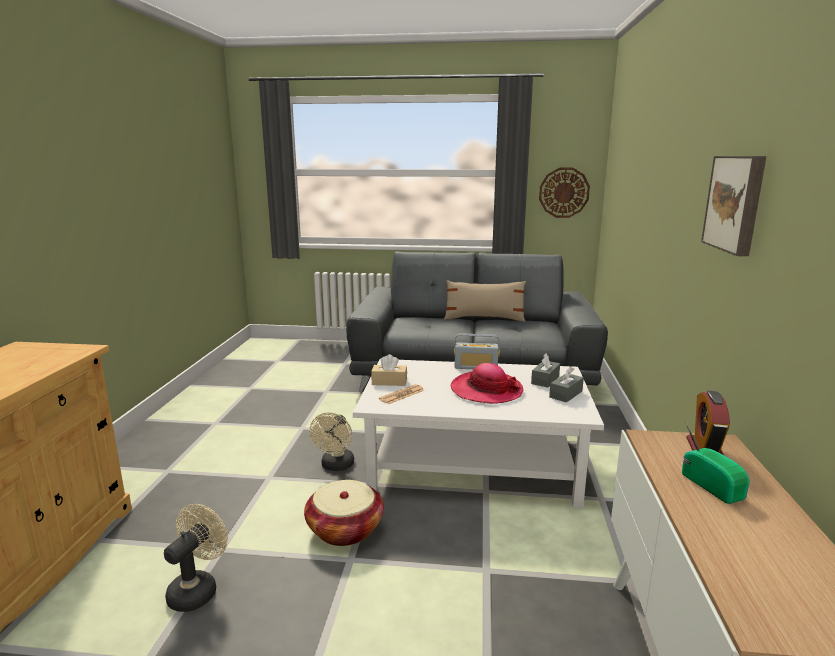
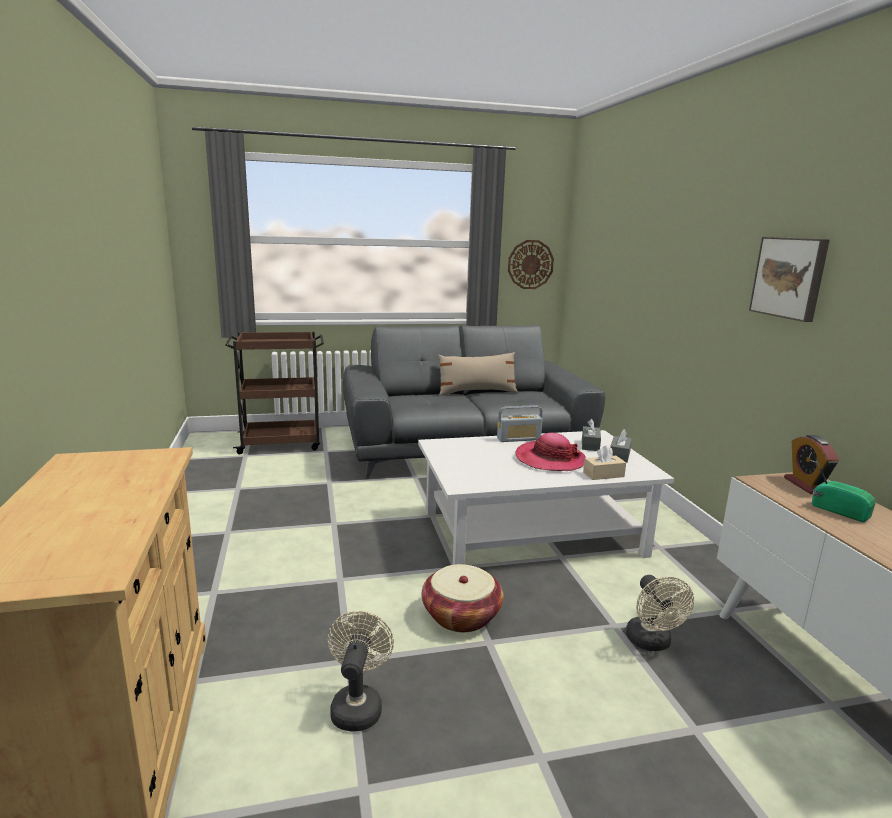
camera: 20 degrees left, 0 degrees up
beige fan [309,412,354,471] -> beige fan moved to [626,575,694,651]
beige tissue box [371,354,407,386] -> beige tissue box moved to [583,445,626,480]
newspaper [379,384,424,404] -> none
none -> brown cart [225,332,324,454]

